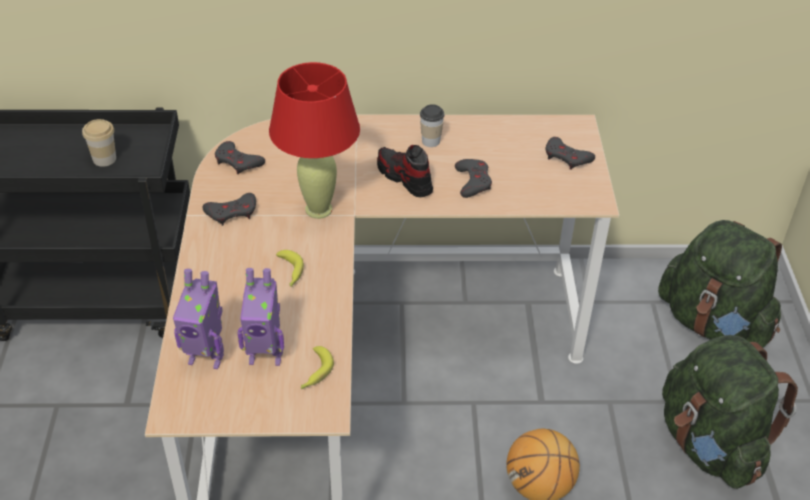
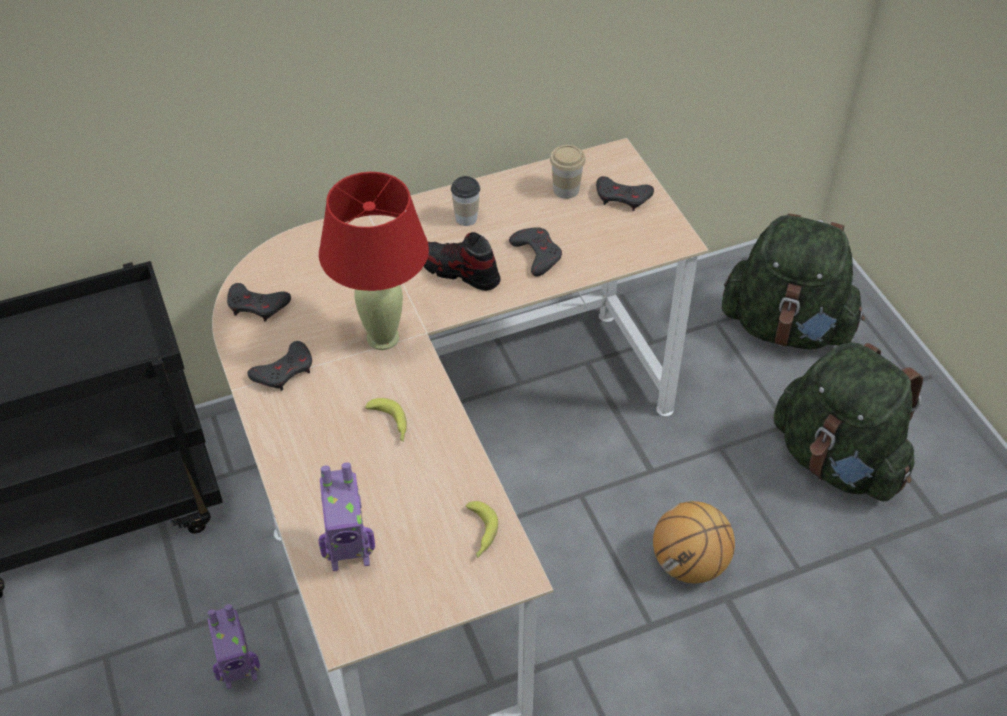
camera: 20 degrees left, 5 degrees up
cup [82,119,116,167] -> cup moved to [550,145,586,199]
toy robot [237,268,284,366] -> toy robot moved to [207,604,260,689]

